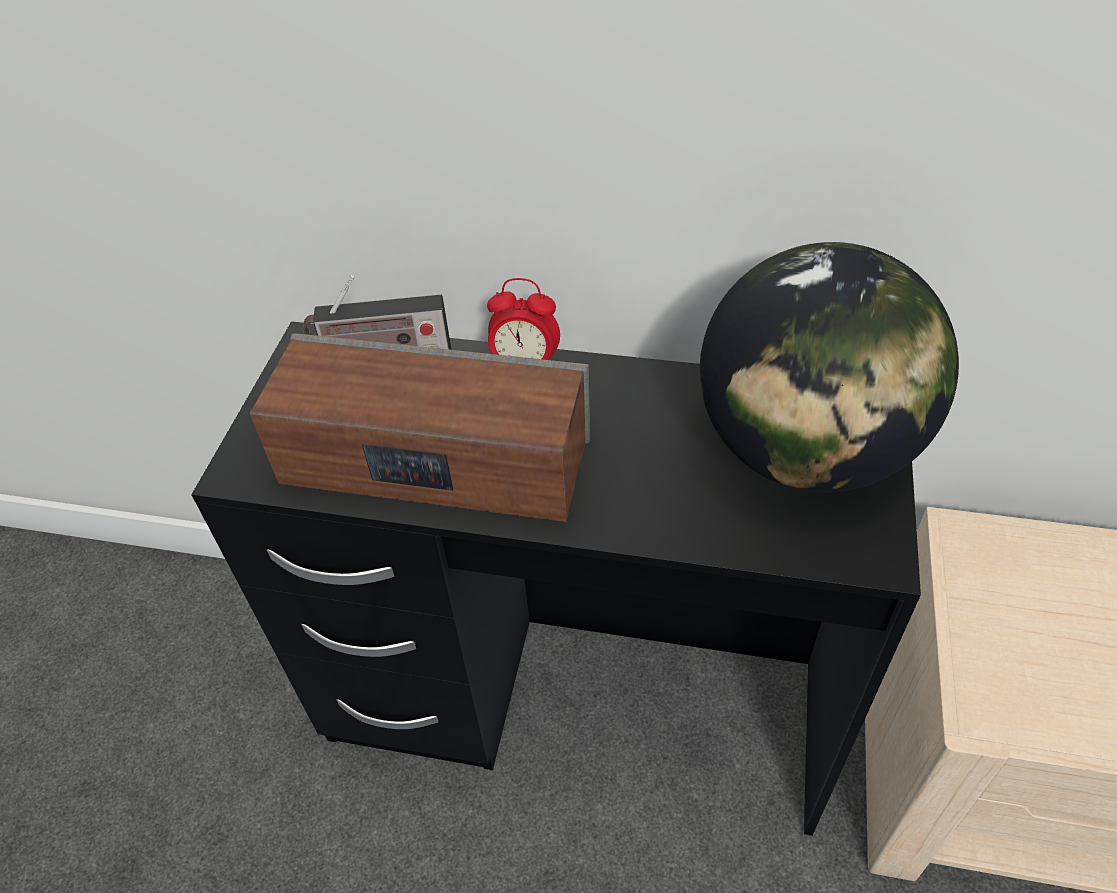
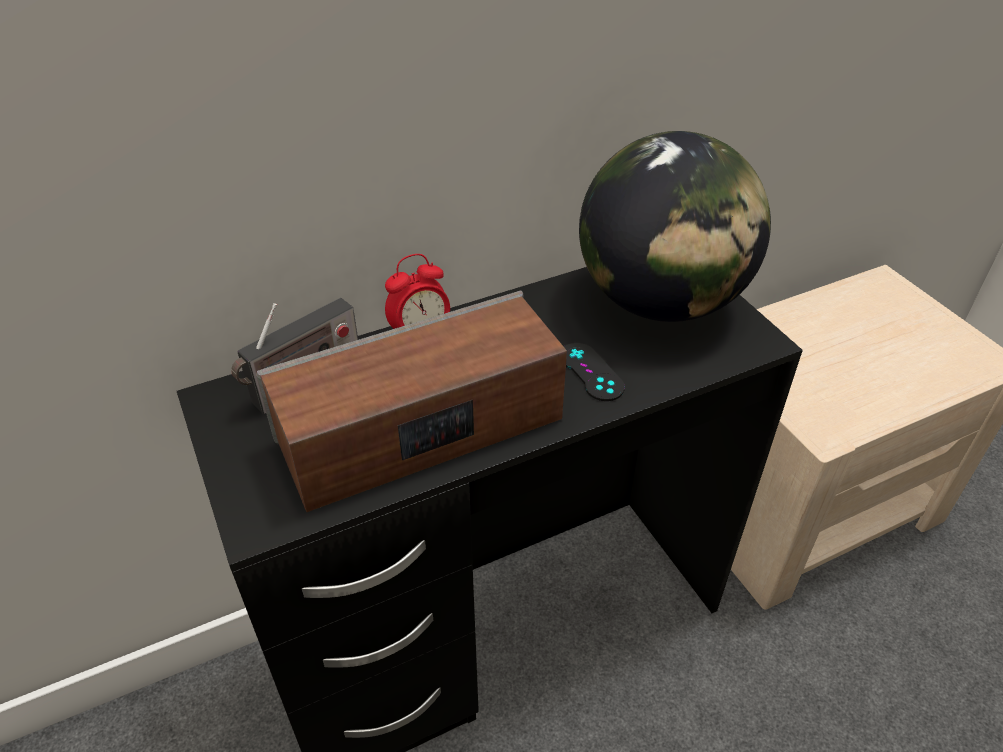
camera: 40 degrees left, 5 degrees down
none -> black game controller [564,343,625,401]

